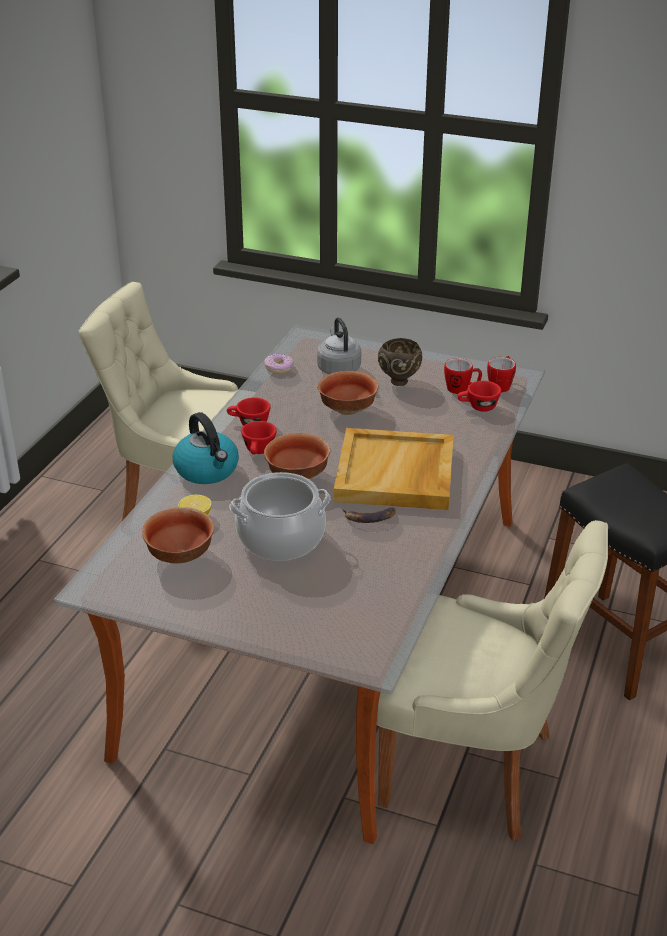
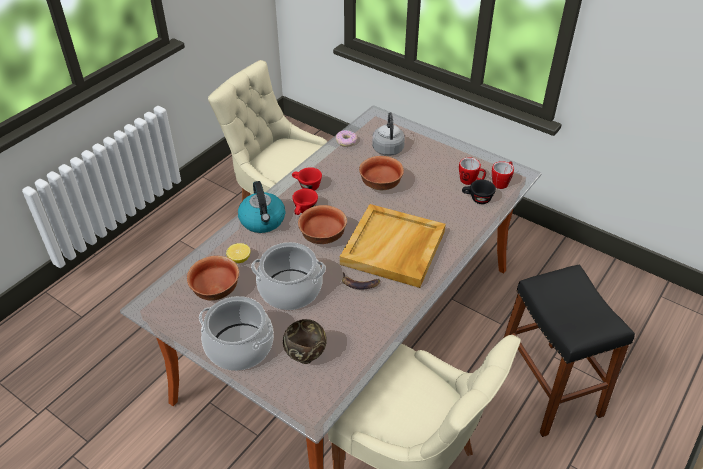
camera: 15 degrees right, 10 degrees up
brown bowl [378,338,422,386] -> brown bowl moved to [283,319,327,364]
red cup [457,381,501,412] -> black cup [462,180,496,204]
none -> cooking pot [199,296,274,371]

